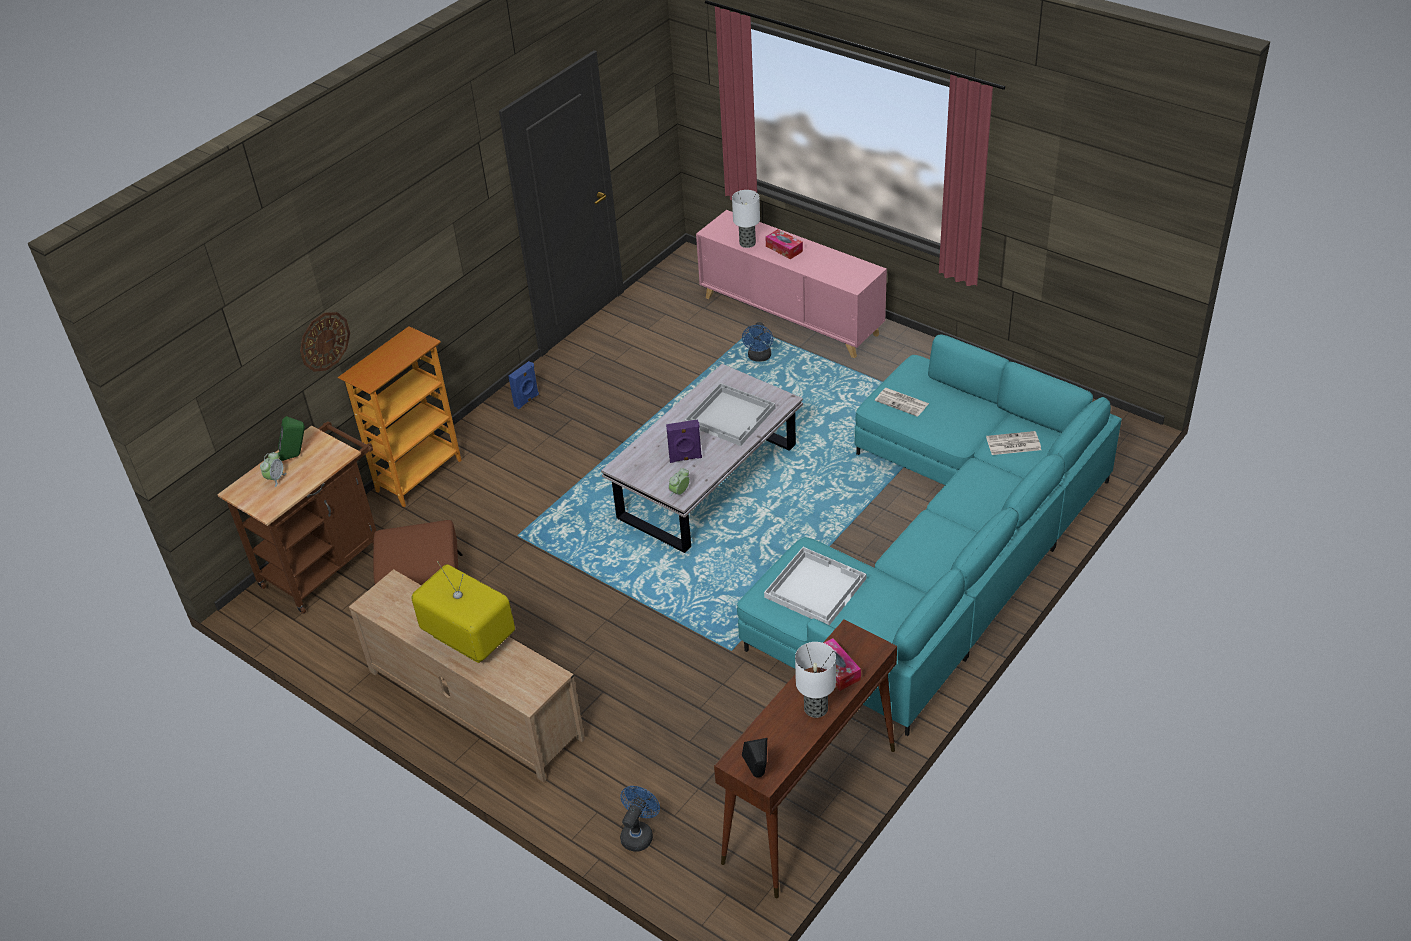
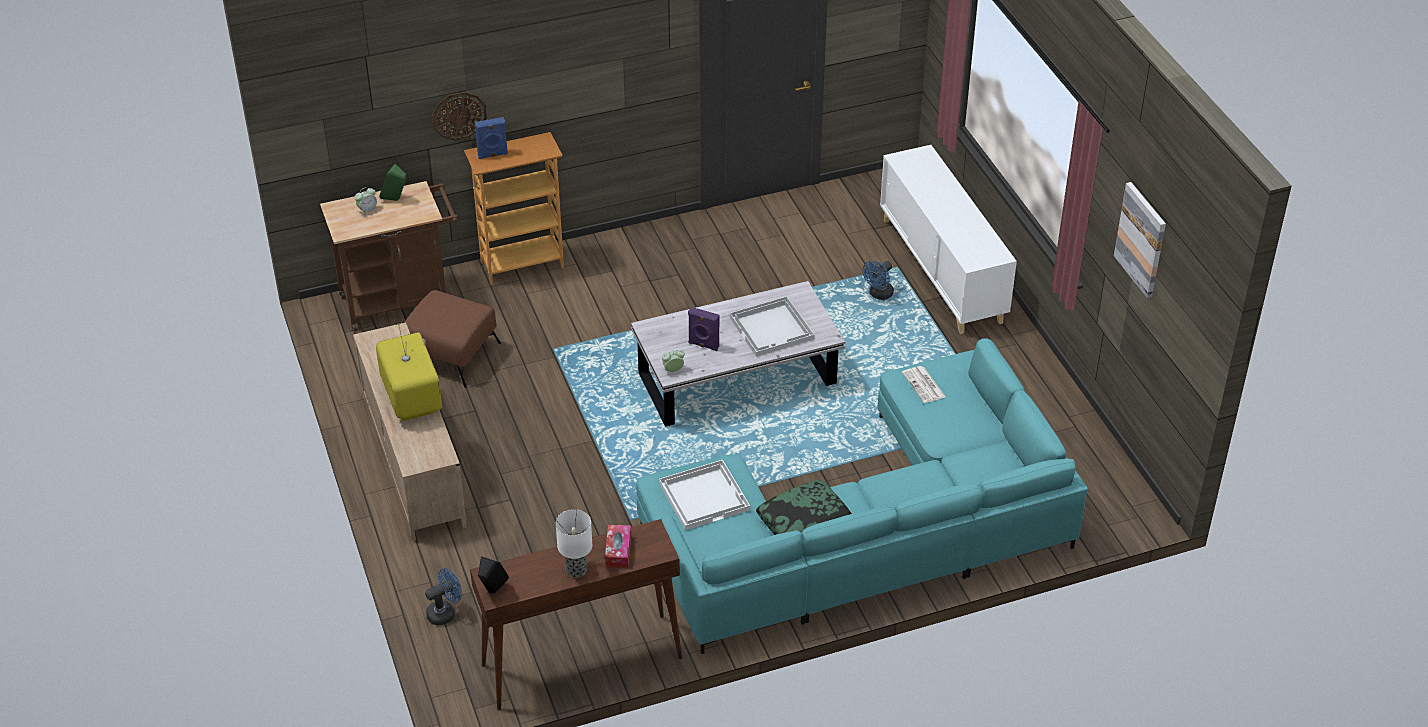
camera: 30 degrees right, 0 degrees up
blue speaker [509,361,539,409] -> blue speaker moved to [475,117,508,159]
pink cabinet [696,210,887,358] -> white cabinet [880,145,1017,334]
table lamp [732,190,760,248] -> none
tissue box [765,229,803,259] -> none
newspaper [986,431,1041,455] -> none
none -> pillow [756,480,852,535]
none -> picture [1114,182,1166,298]

